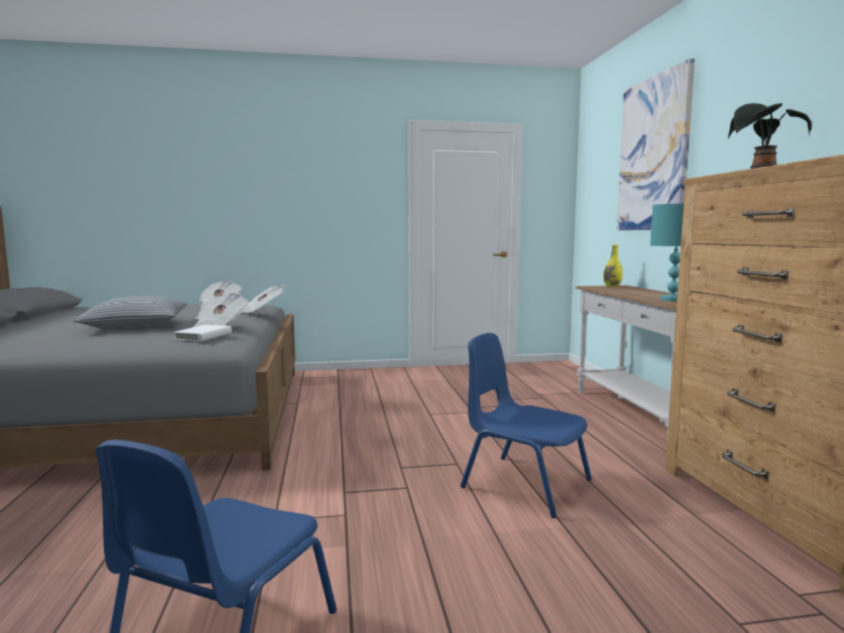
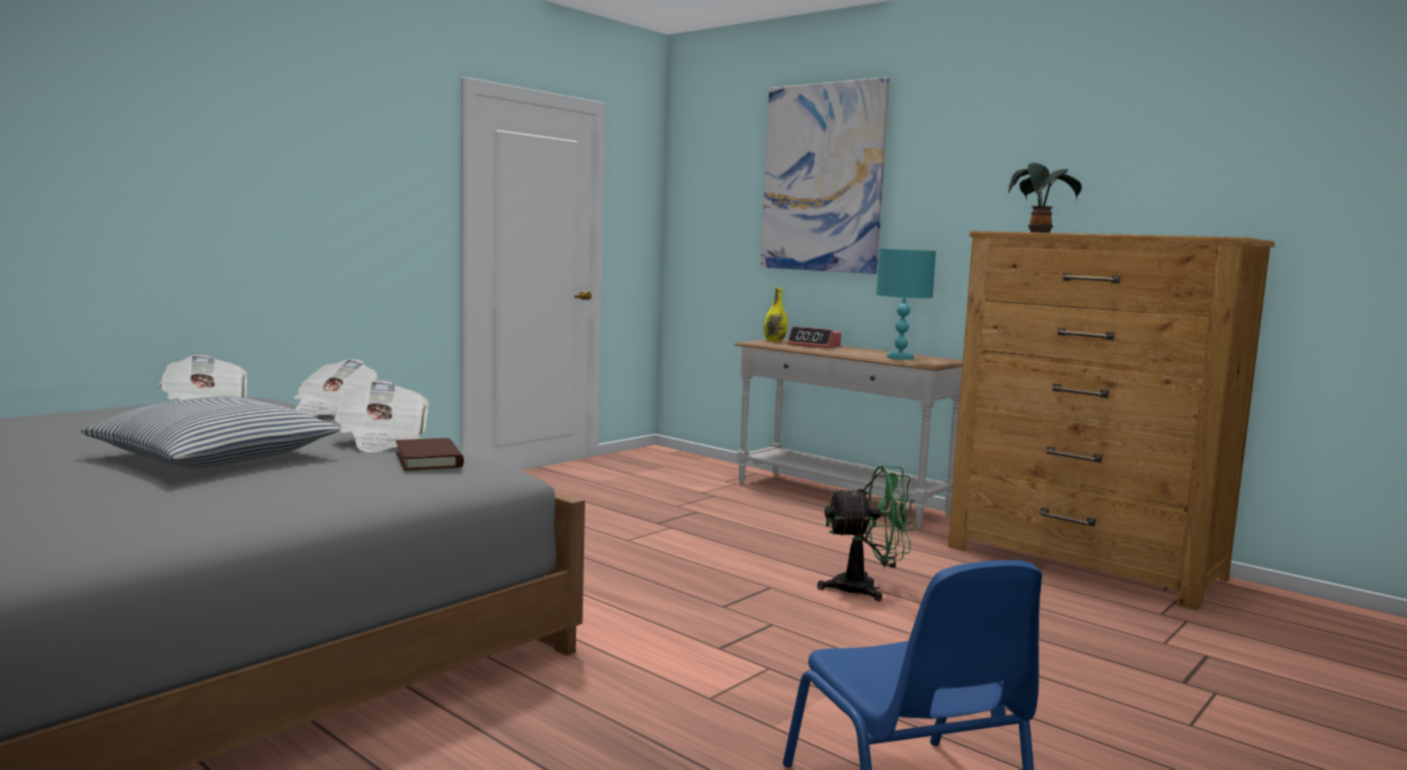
camera: 40 degrees left, 0 degrees up
white book [173,325,232,341] -> brown book [396,438,464,471]
blue chair [460,333,592,518] -> green fan [817,466,915,601]
none -> alarm clock [787,327,841,348]

